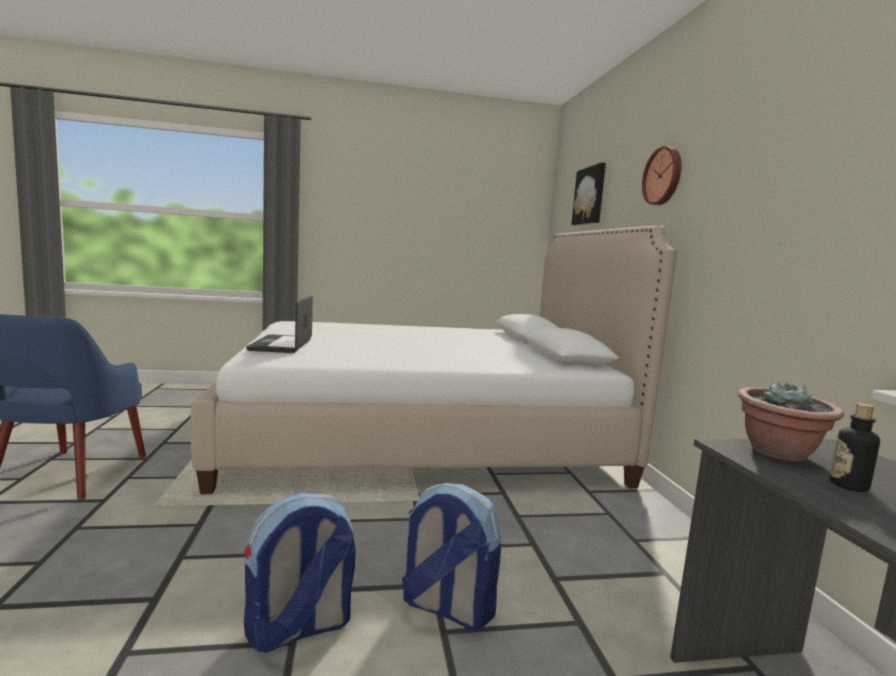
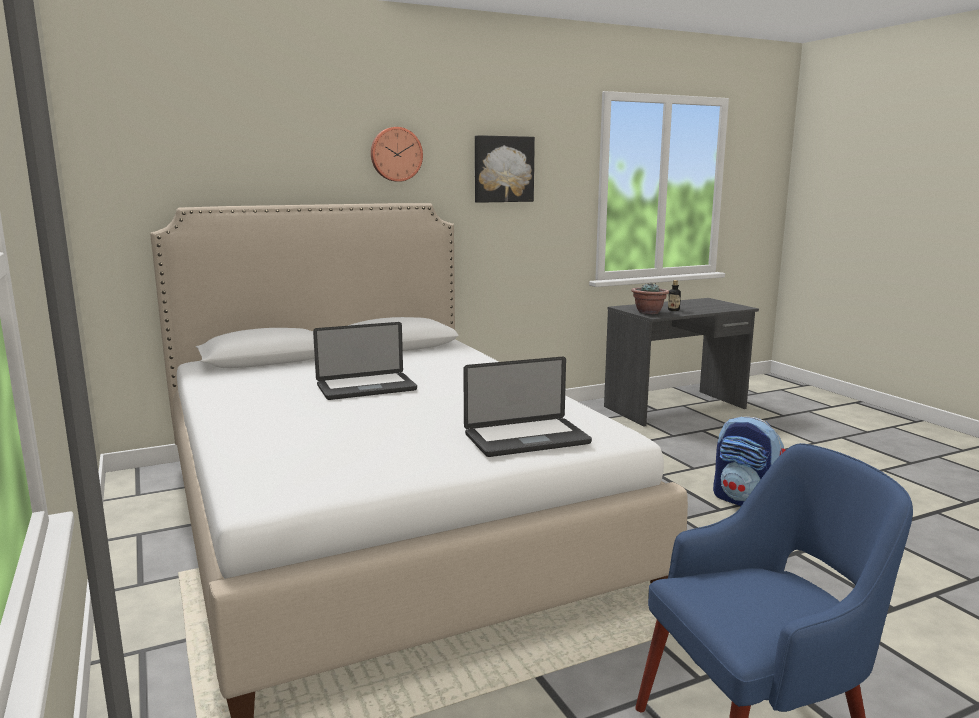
camera: 105 degrees left, 5 degrees up
backpack [402,483,501,630] -> none
picture [571,162,606,225] -> picture moved to [475,135,535,203]
none -> laptop [313,322,417,400]

